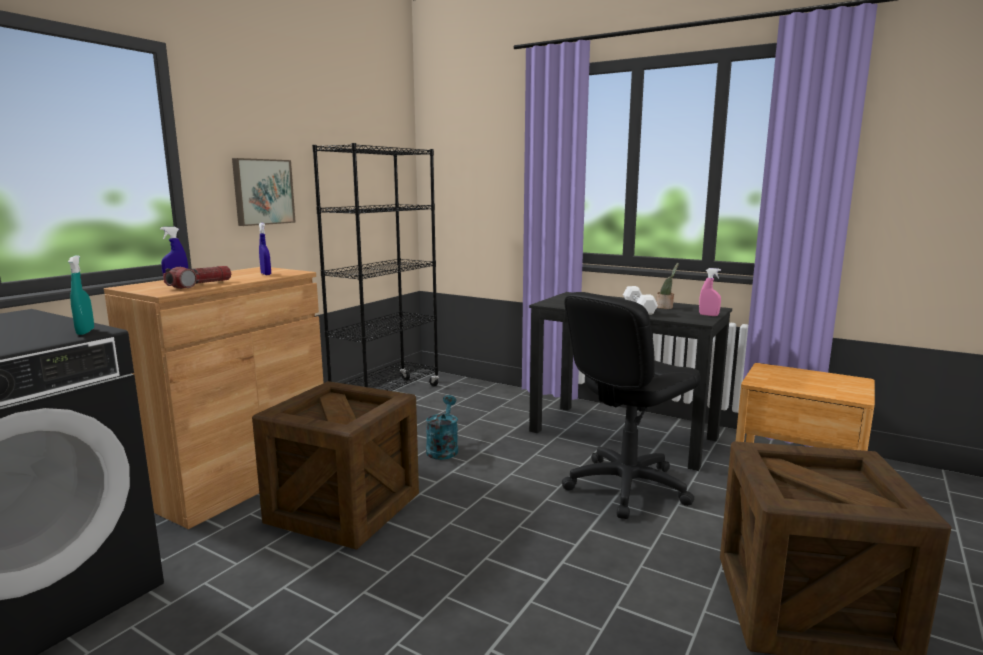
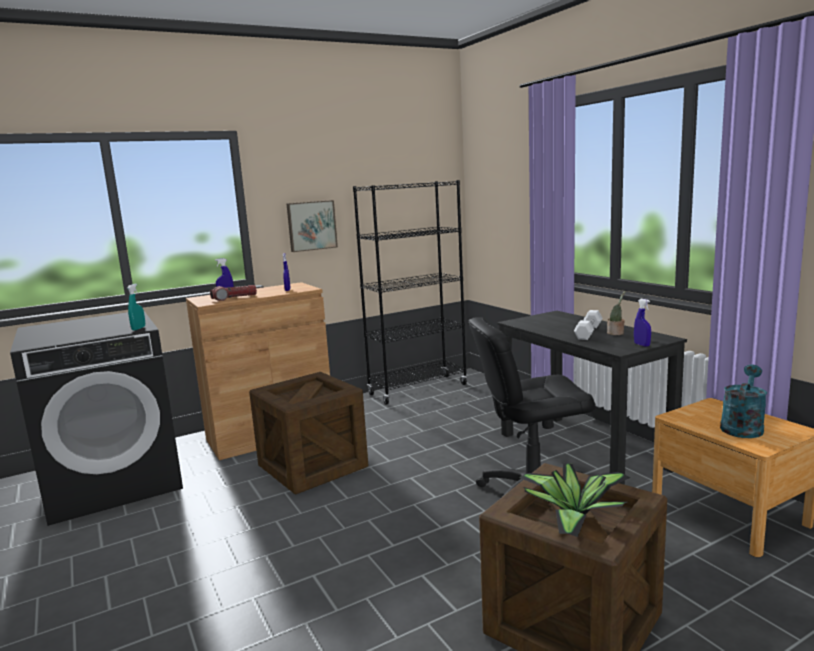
camera: 30 degrees right, 0 degrees up
turquoise watering can [426,395,458,460] -> turquoise watering can moved to [720,365,767,438]
pink spray bottle [699,268,721,316] -> blue spray bottle [634,299,651,347]
none -> potted plant [519,463,631,537]

